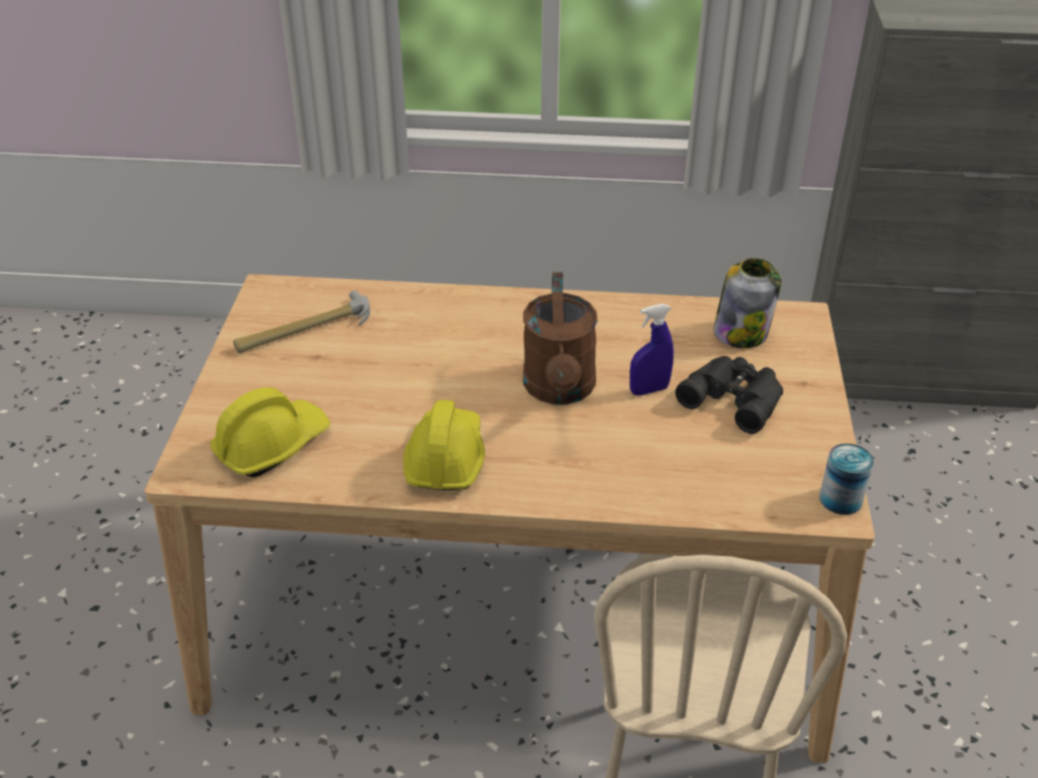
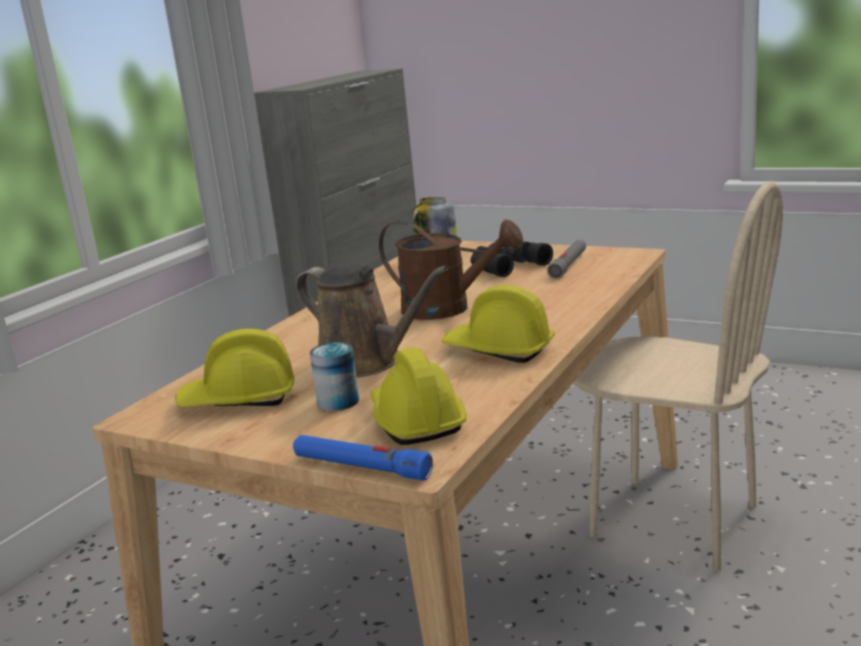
camera: 65 degrees left, 20 degrees down
hammer [233,290,370,353] -> yellow hard hat [175,329,294,407]
blue spray bottle [630,303,674,396] -> none
can [819,443,874,515] -> can moved to [310,342,359,411]
none -> blue flashlight [293,435,433,480]
none -> brown watering can [296,264,448,378]
none -> grey flashlight [547,239,586,279]

